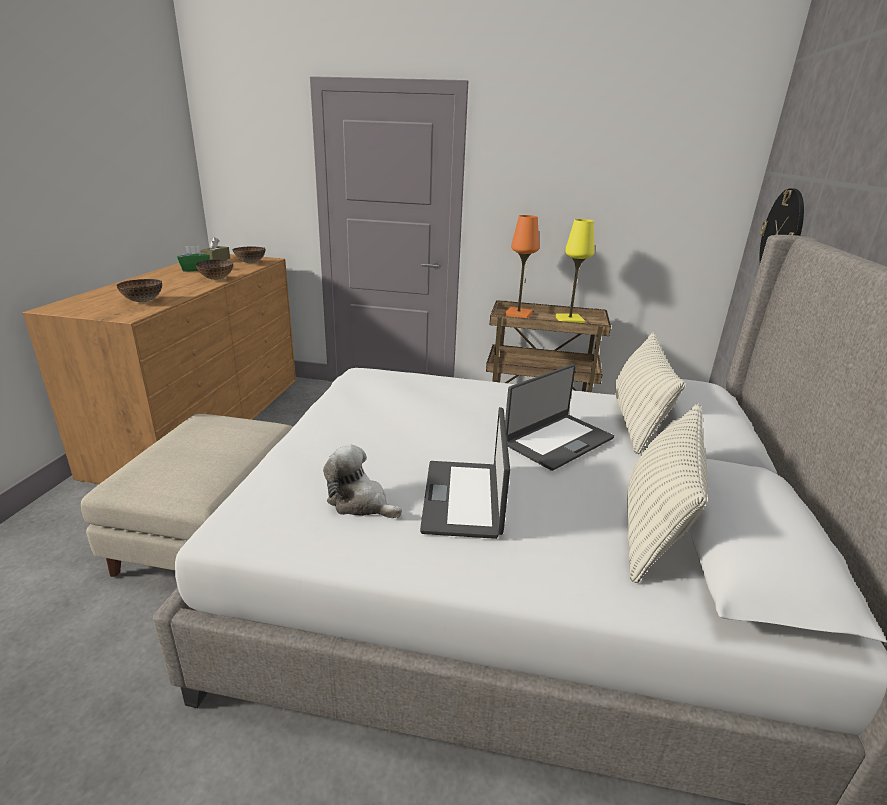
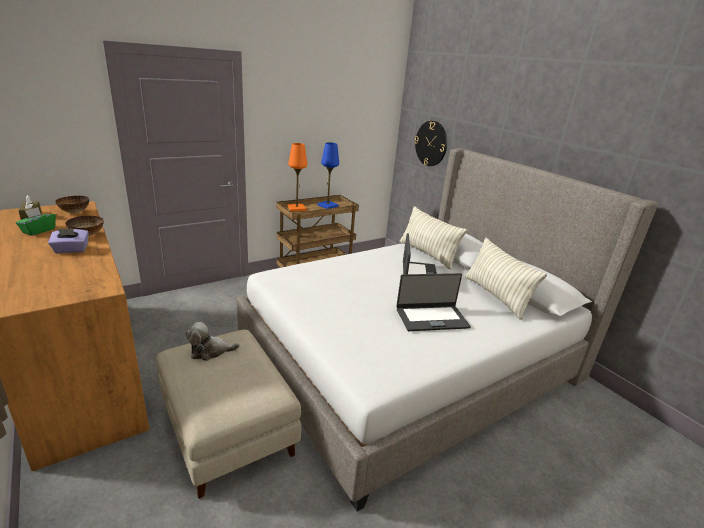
camera: 45 degrees left, 0 degrees up
bowl [116,279,162,302] -> none
plush toy [323,445,402,518] -> plush toy moved to [186,322,240,361]
laptop [420,407,510,539] -> laptop turned 60 degrees counterclockwise [396,273,471,331]
yellow table lamp [556,219,594,323] -> blue table lamp [318,142,339,209]
none -> purple tissue box [48,228,89,253]

